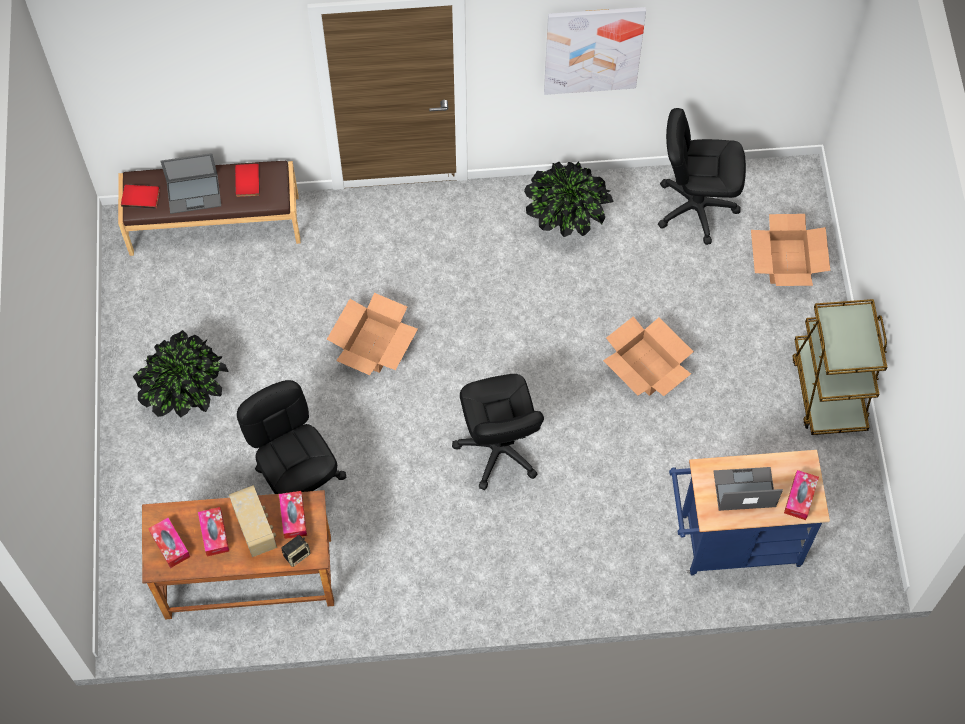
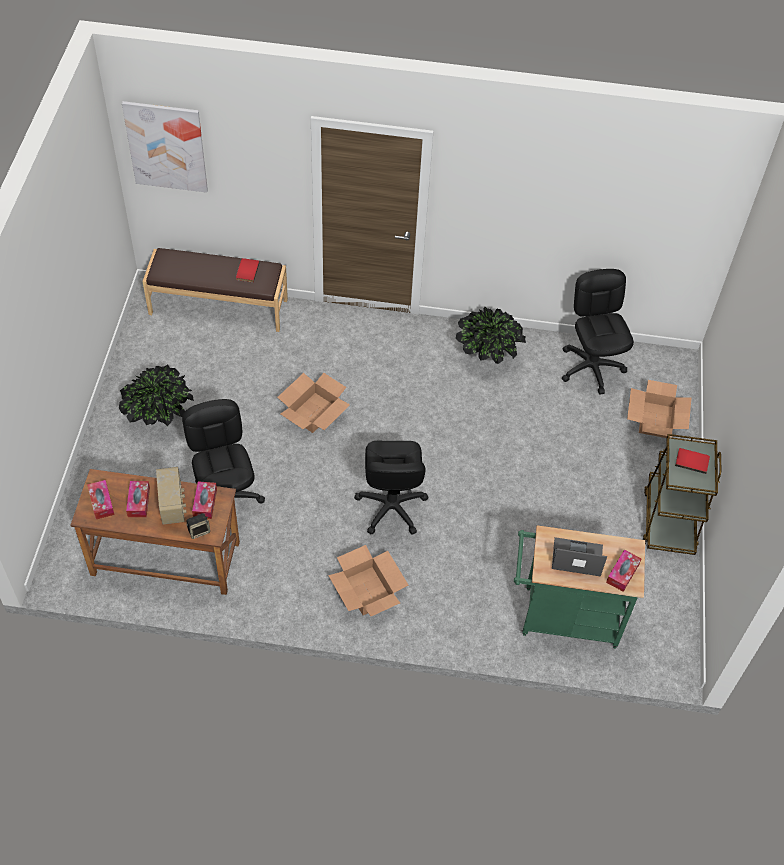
camera: 10 degrees right, 10 degrees down
red book [121,185,160,209] -> red book moved to [675,448,710,474]
laptop [161,153,221,214] -> none
picture [544,7,646,95] -> picture moved to [122,101,208,193]
cardboard box [603,316,694,396] -> cardboard box moved to [328,545,408,616]
black office chair [658,108,746,245] -> black office chair turned 60 degrees clockwise [562,269,634,395]
blue cart [669,450,830,576] -> green cart [514,525,645,648]

